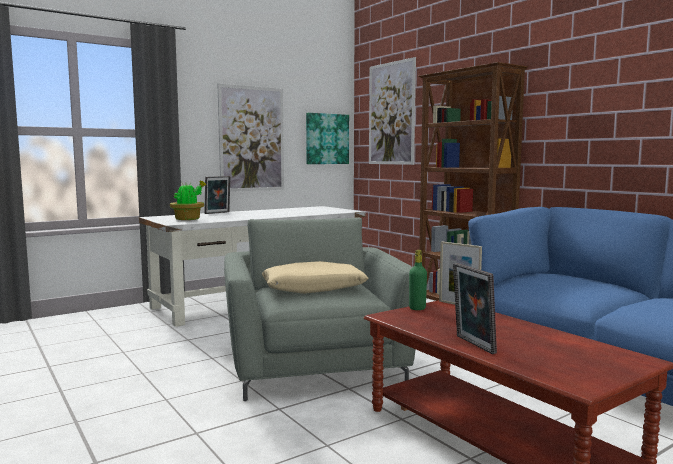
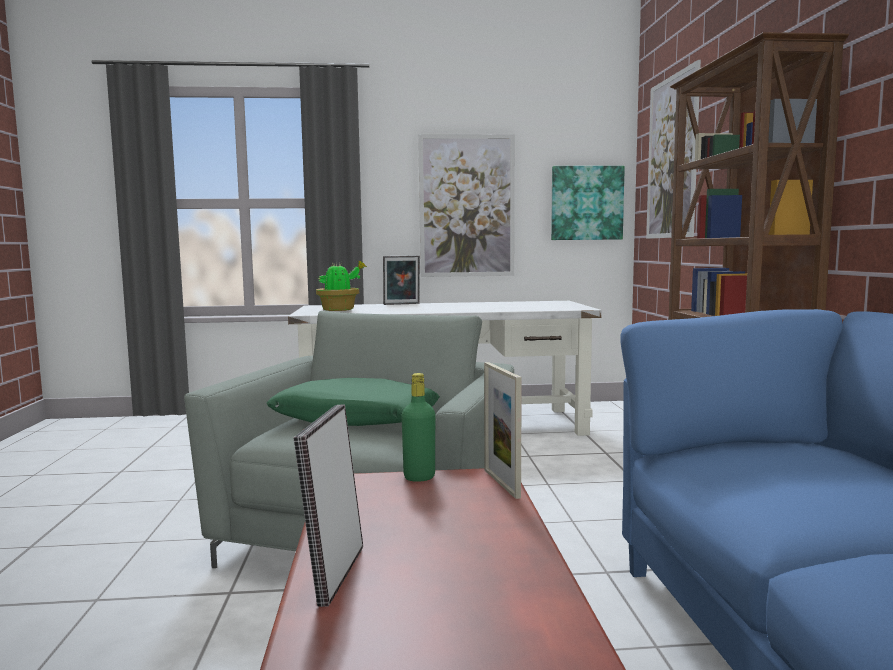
camera: 30 degrees right, 0 degrees up
beige pillow [262,261,368,294] -> green pillow [267,378,440,426]

